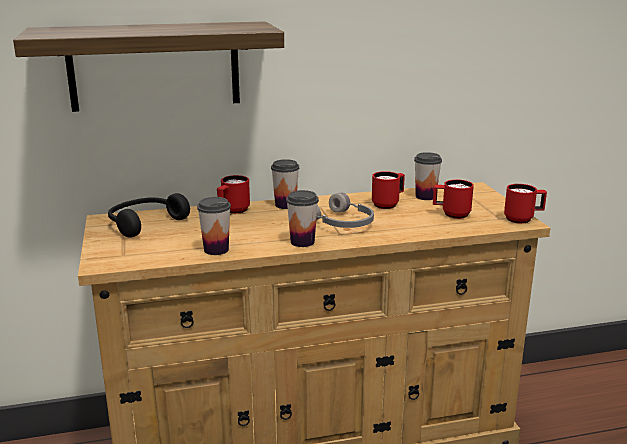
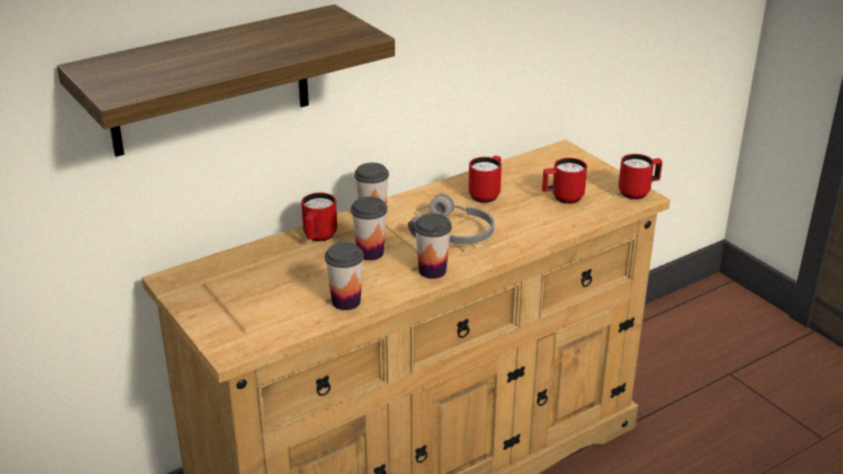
camera: 20 degrees left, 10 degrees up
black headphones [108,193,190,238] -> none
cup [414,152,442,200] -> cup moved to [351,197,387,260]

